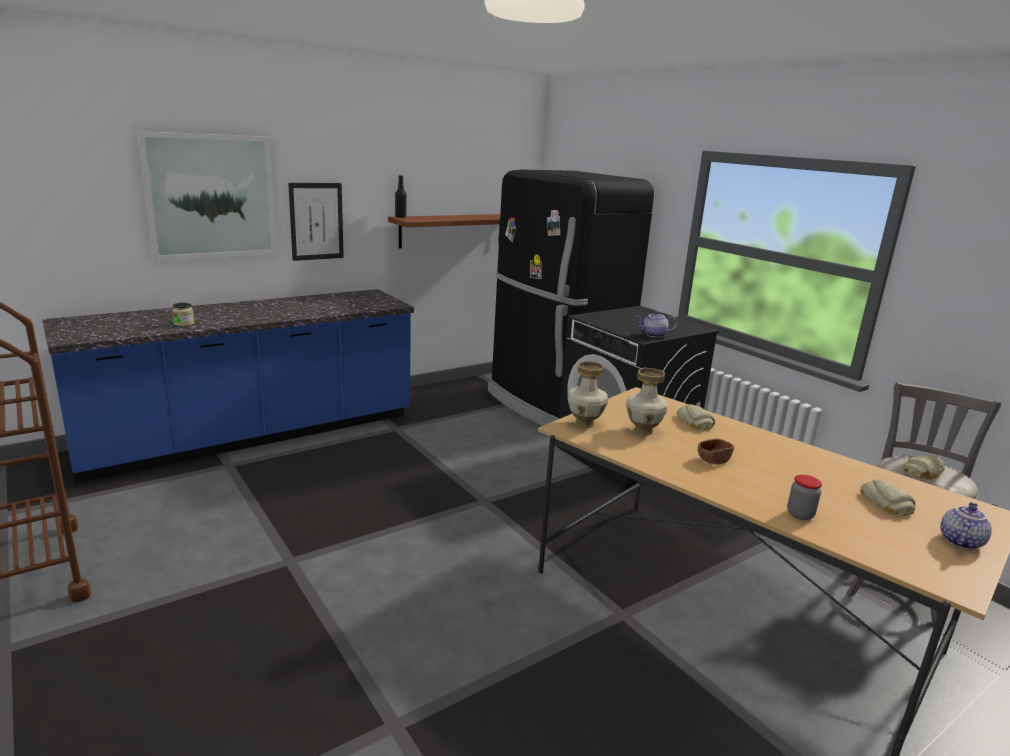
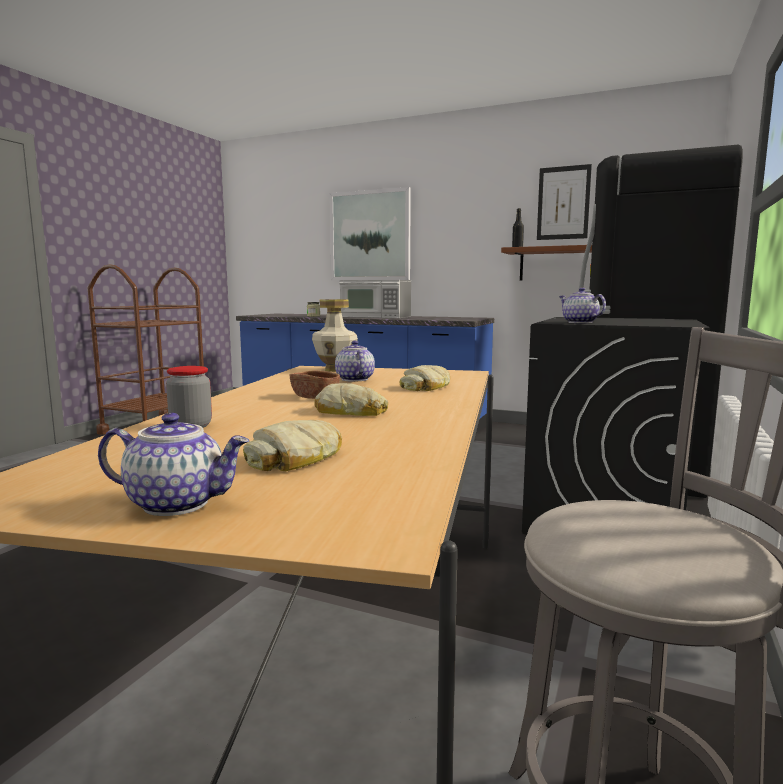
camera: 60 degrees right, 10 degrees down
picture [288,183,344,261] -> picture moved to [537,164,592,240]
vase [626,368,668,435] -> teapot [335,341,375,382]
bread [903,455,945,480] -> bread moved to [314,383,388,416]
none -> microwave [339,280,411,318]

